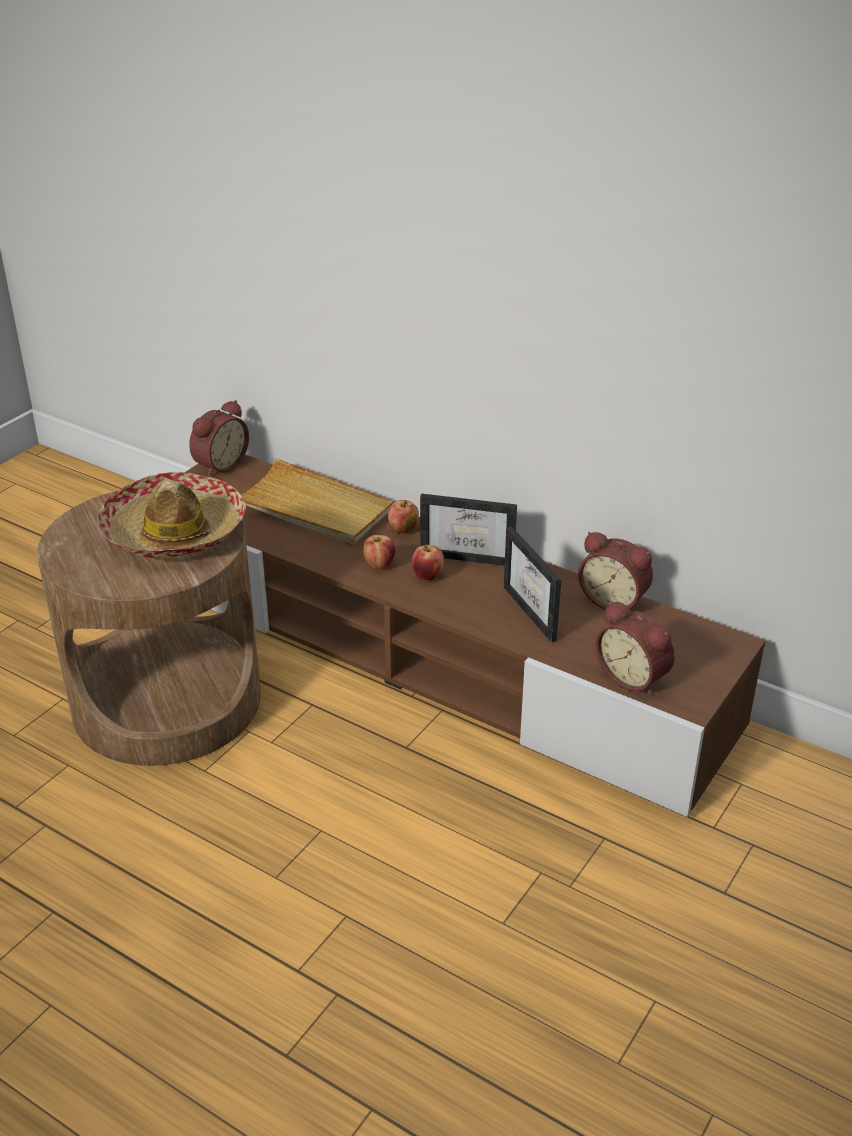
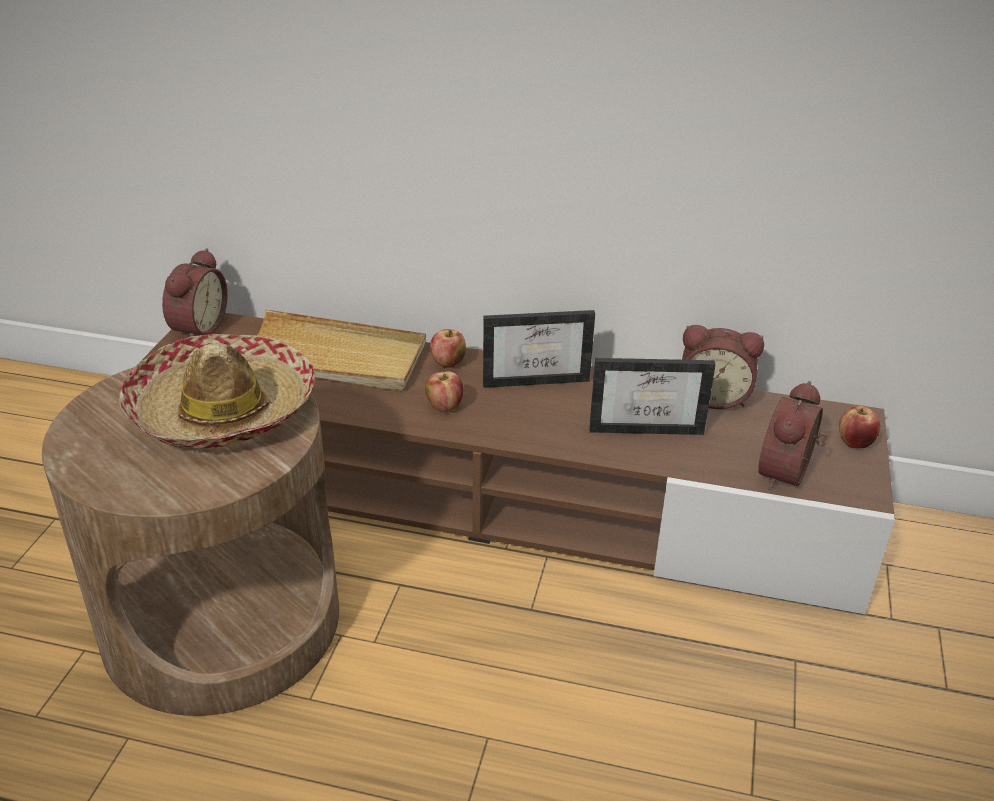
camera: 20 degrees left, 0 degrees up
apple [412,545,444,581] -> apple moved to [839,406,880,448]
picture frame [504,526,561,643] -> picture frame turned 45 degrees counterclockwise [589,358,716,435]
alarm clock [596,601,674,695] -> alarm clock turned 90 degrees clockwise [758,381,827,490]

